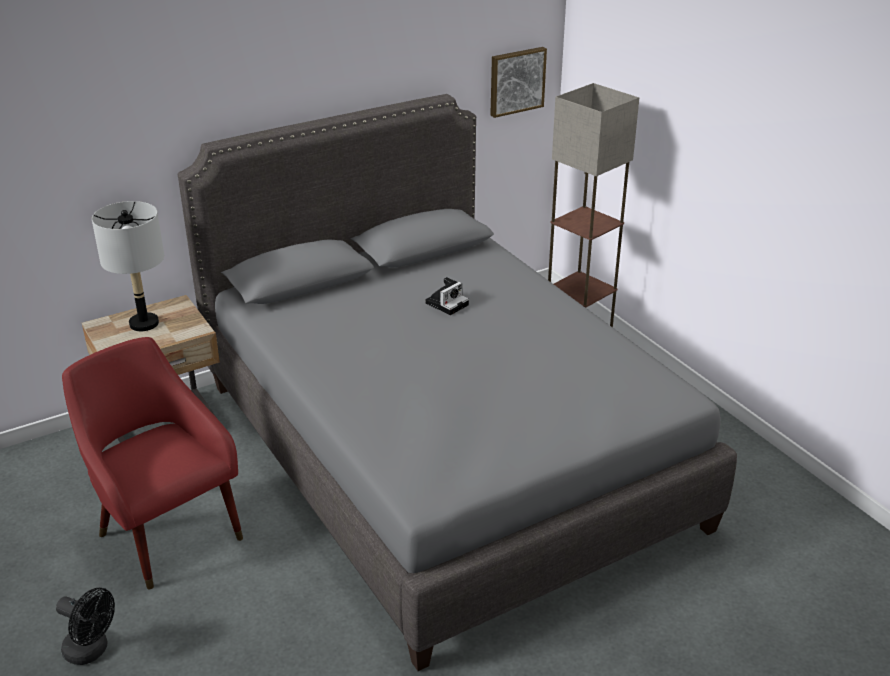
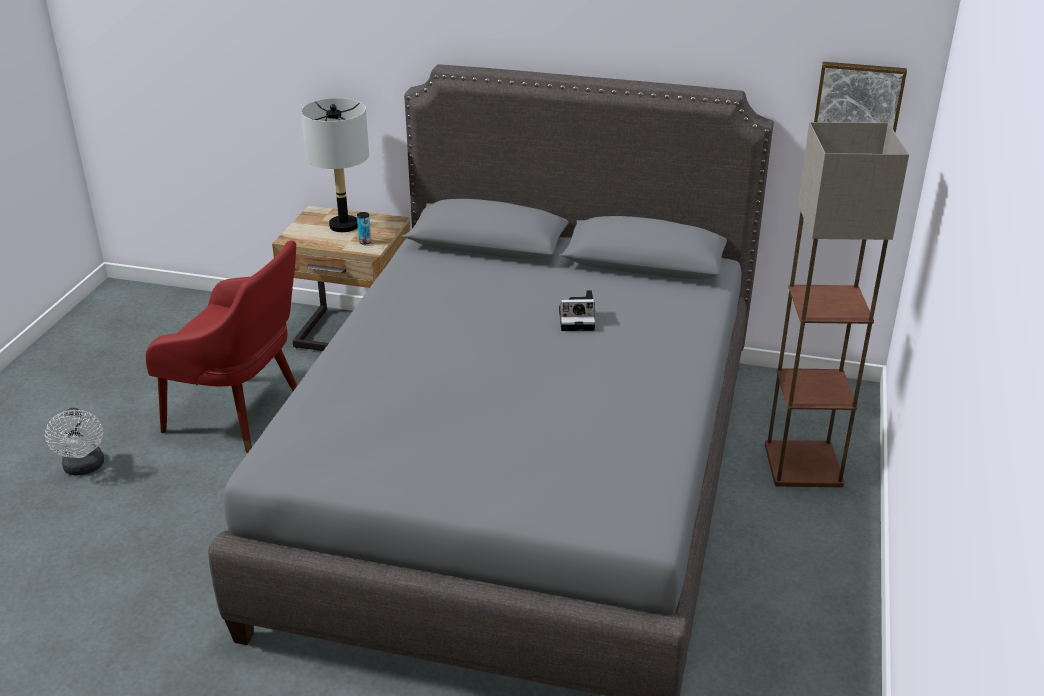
camera: 45 degrees right, 0 degrees up
black fan [56,588,115,665] -> white fan [45,408,104,476]
red armchair [62,337,243,589] -> red armchair turned 105 degrees clockwise [146,241,297,453]
none -> can [357,212,371,245]

